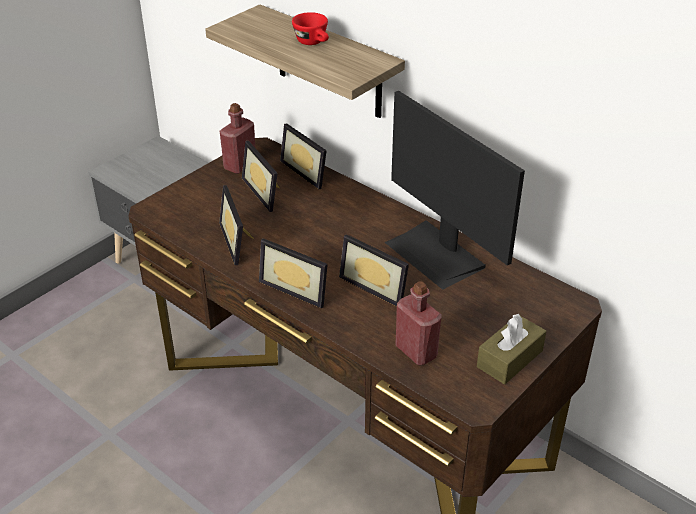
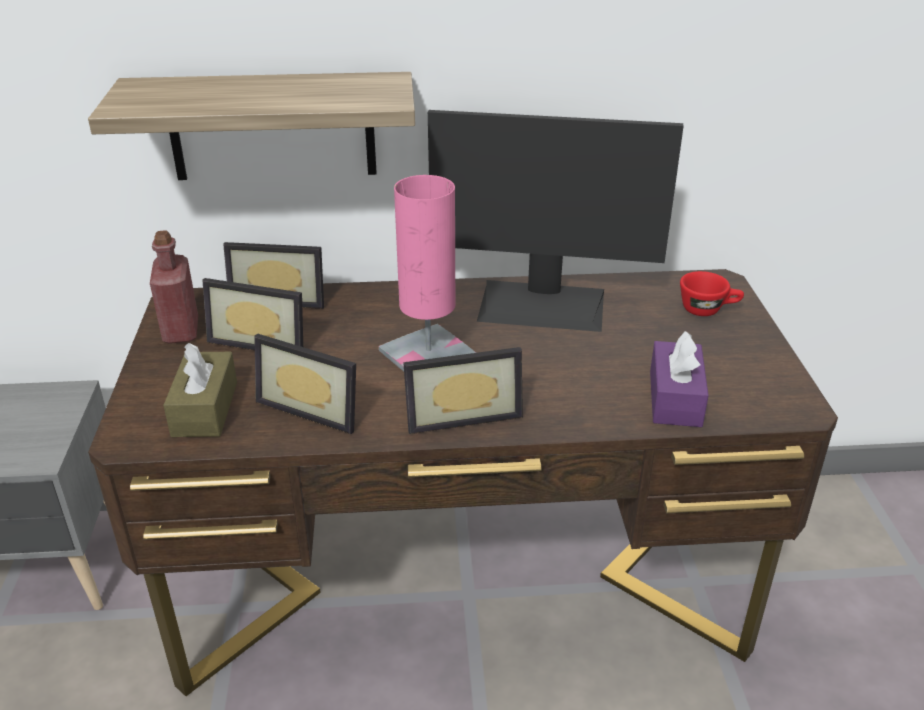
camera: 45 degrees left, 5 degrees down
red cup [292,12,329,45] -> red cup moved to [680,271,744,316]
picture frame [339,234,409,307] -> none
red bottle [395,281,442,365] -> purple tissue box [650,331,709,427]
brown tissue box [477,314,546,384] -> brown tissue box moved to [163,343,237,437]
none -> pink table lamp [379,175,476,372]

